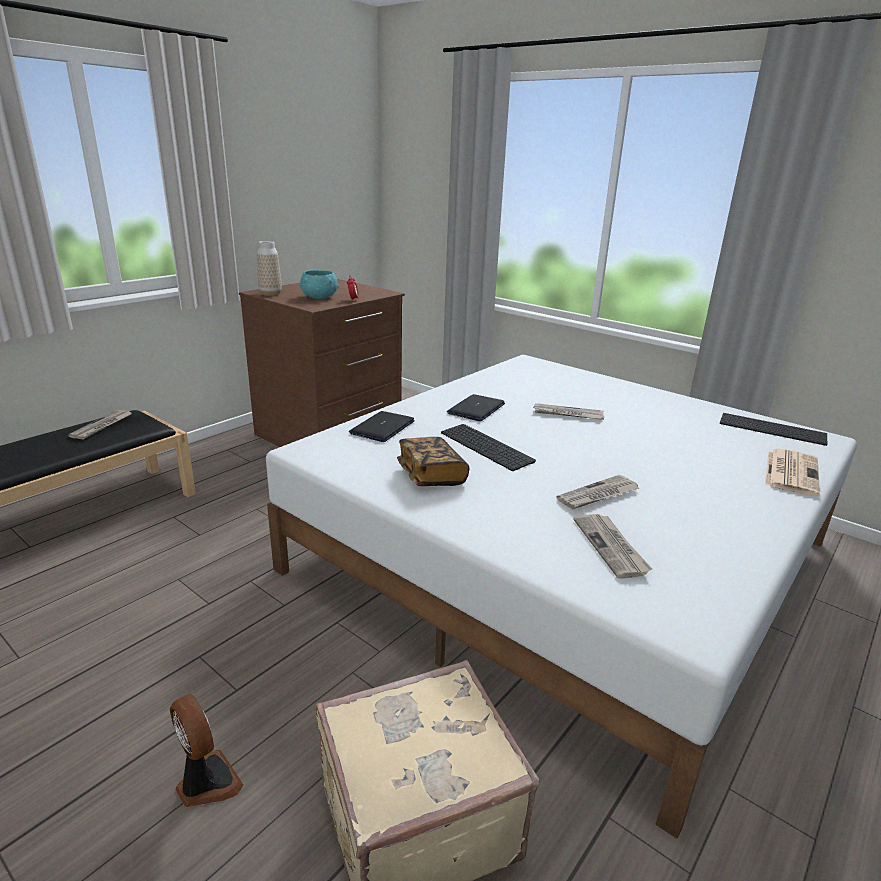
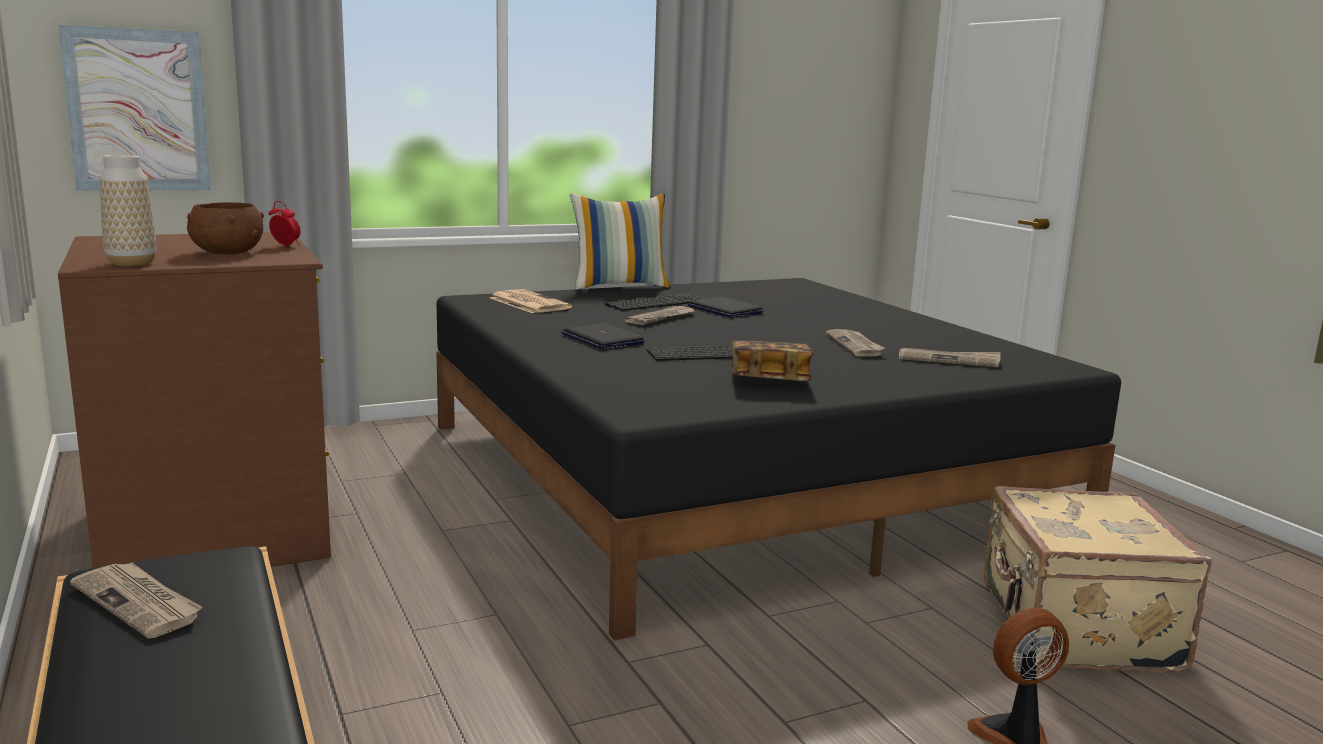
camera: 65 degrees left, 10 degrees down
white bed [266,355,857,839] -> black bed [436,278,1121,640]
turquoise bowl [299,270,339,299] -> brown bowl [187,202,264,254]
laptop [349,411,415,442] -> laptop moved to [688,297,763,318]
keyboard [720,413,827,446] -> keyboard moved to [604,293,706,311]
newspaper [765,449,820,496] -> newspaper moved to [490,289,572,313]
none -> picture [58,25,211,191]
none -> pillow [570,193,671,290]

